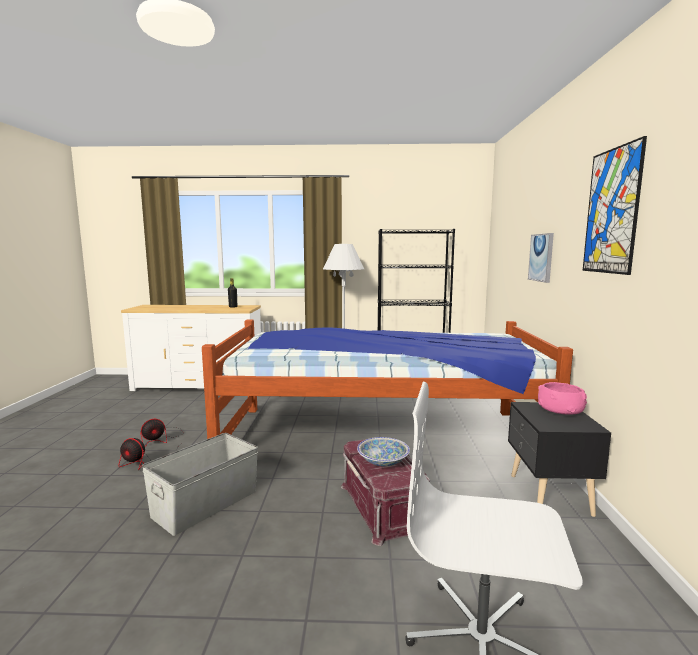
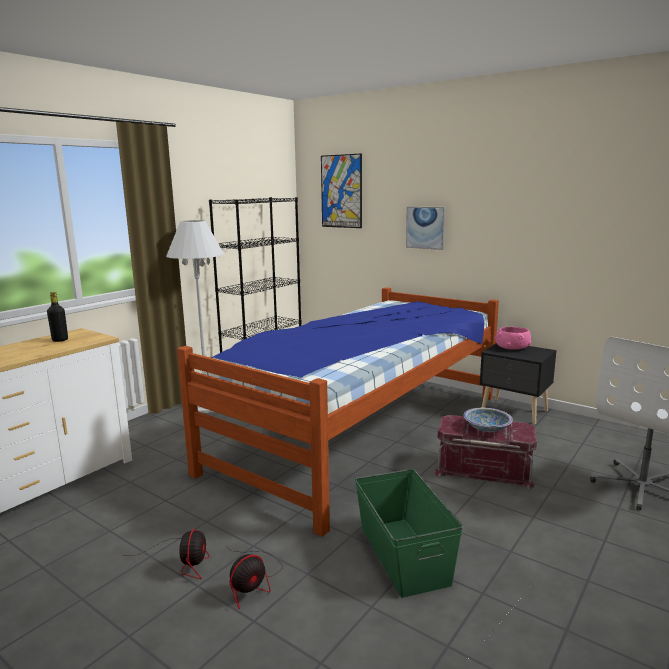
camera: 55 degrees left, 5 degrees up
grey storage box [142,433,258,536] -> green storage box [355,469,463,598]
picture [583,136,647,275] -> picture moved to [321,154,362,228]

